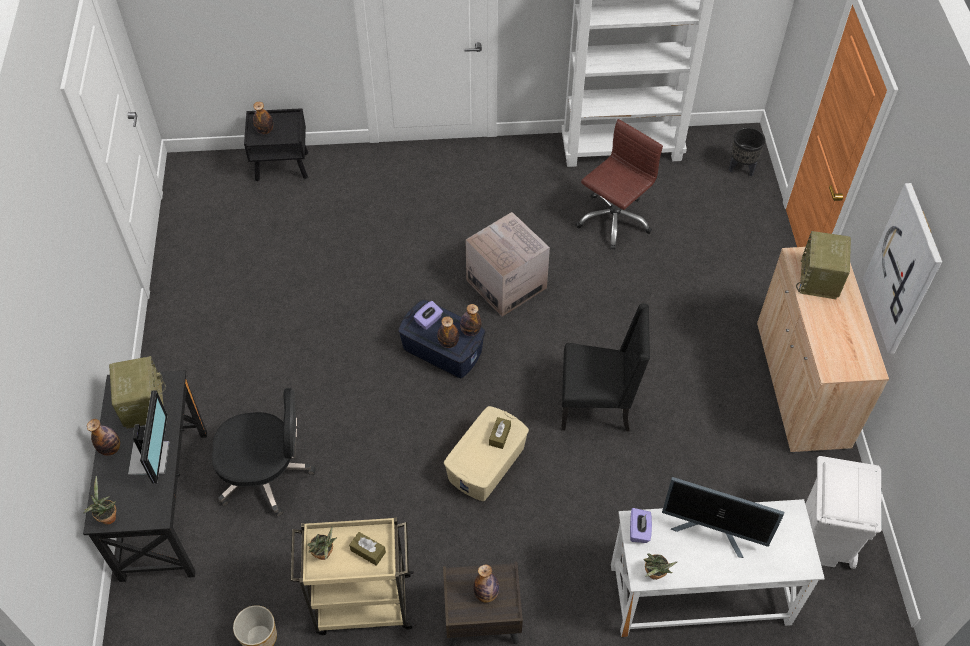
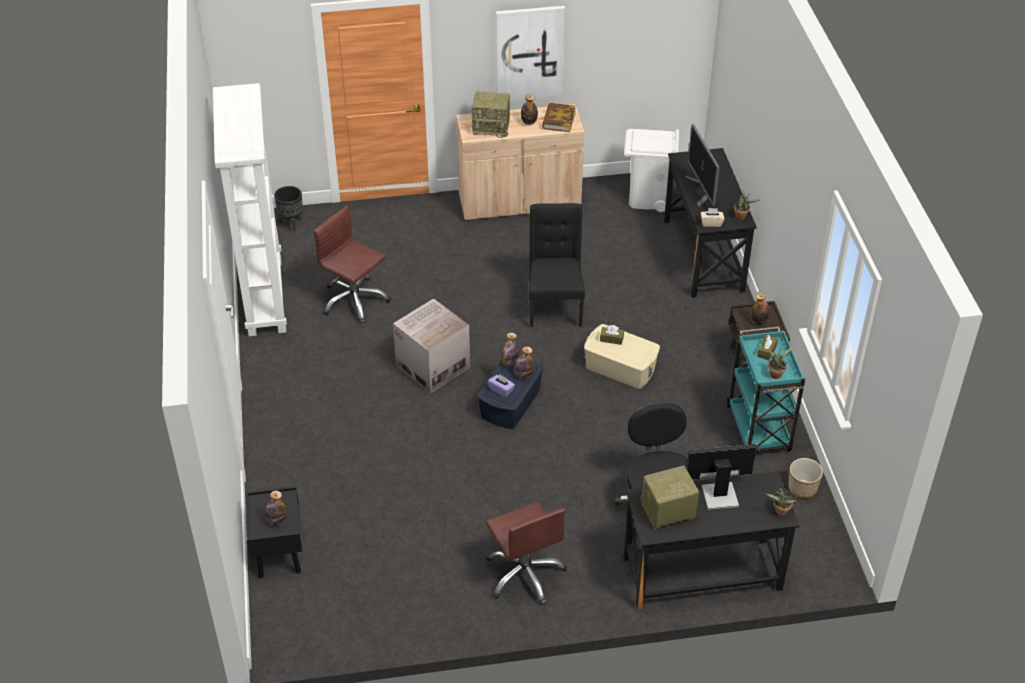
camera: 95 degrees left, 10 degrees down
bottle [87,419,120,456] -> bottle moved to [521,94,538,125]
beige cart [290,517,416,635] -> turquoise cart [727,326,805,452]
white desk [611,499,825,637] -> black desk [664,148,757,298]
purple tissue box [630,508,652,543] -> beige tissue box [701,208,724,227]
monitor [662,477,784,558] -> monitor turned 150 degrees clockwise [685,124,720,207]
none -> brown office chair [486,502,567,605]
none -> book [542,103,576,132]

